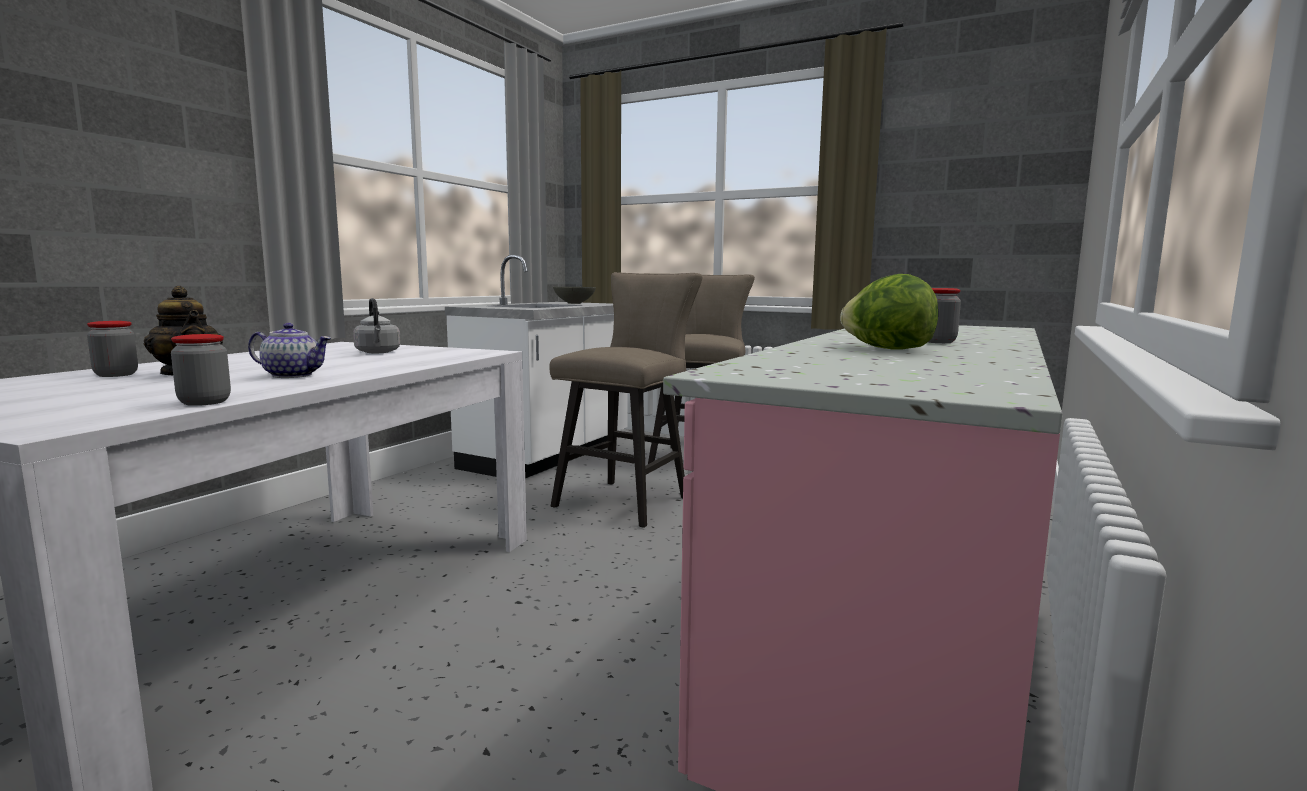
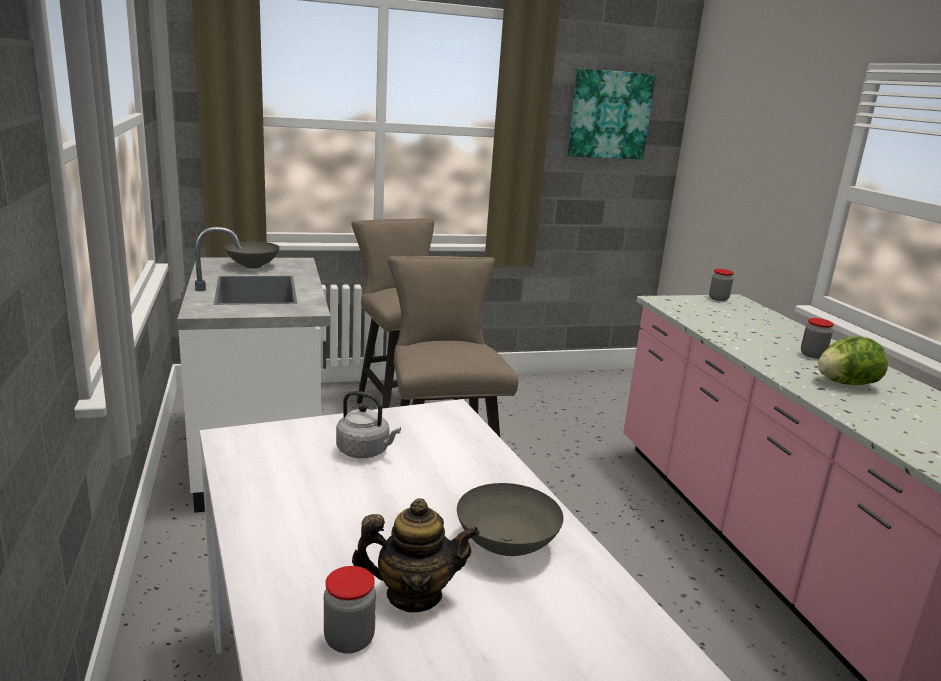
camera: 45 degrees left, 10 degrees up
jar [171,334,231,406] -> jar moved to [709,269,734,301]
teapot [248,323,331,378] -> grey bowl [457,483,564,556]
none -> picture [568,68,656,160]

